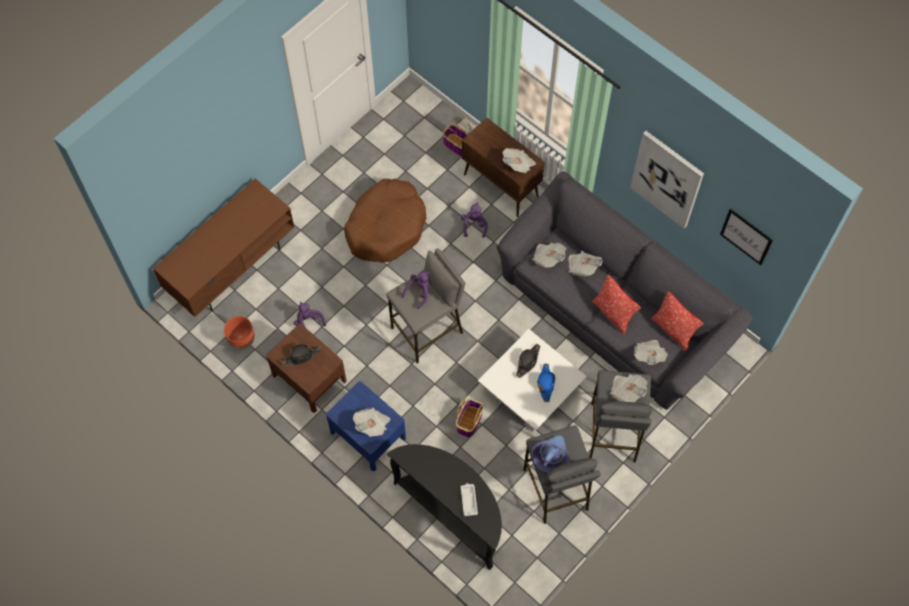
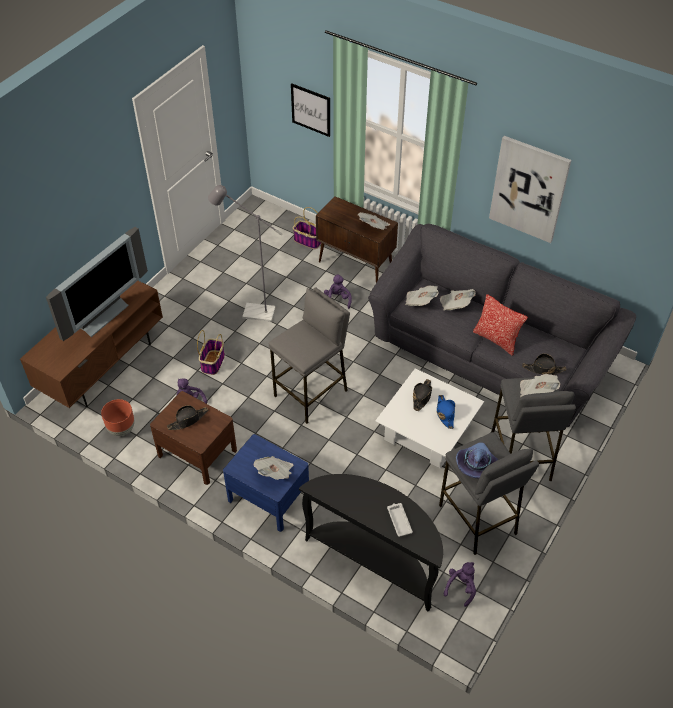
camera: 10 degrees left, 15 degrees down
brown dog bed [344,179,426,263] -> grey floor lamp [208,185,282,322]
purple plush toy [402,271,431,309] -> purple plush toy moved to [444,562,476,607]
basket [456,396,483,437] -> basket moved to [197,330,225,375]
newspaper [634,340,668,365] -> black hat [522,353,566,375]
pillow [651,291,704,351] -> none
picture [720,209,773,265] -> picture moved to [291,83,330,137]
none -> television [46,227,148,341]

